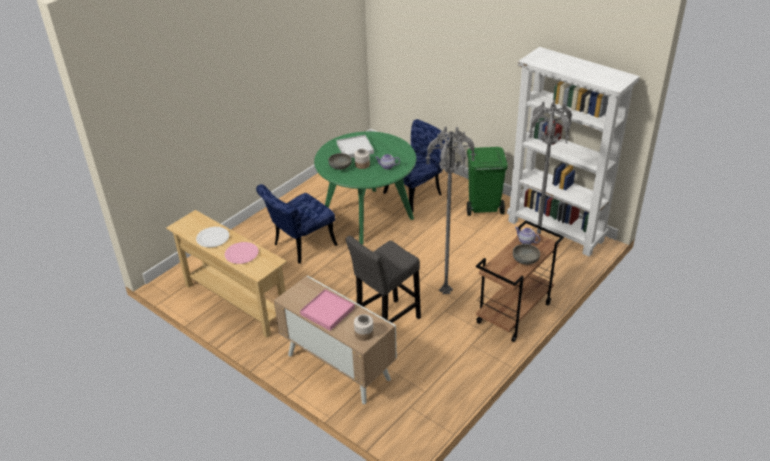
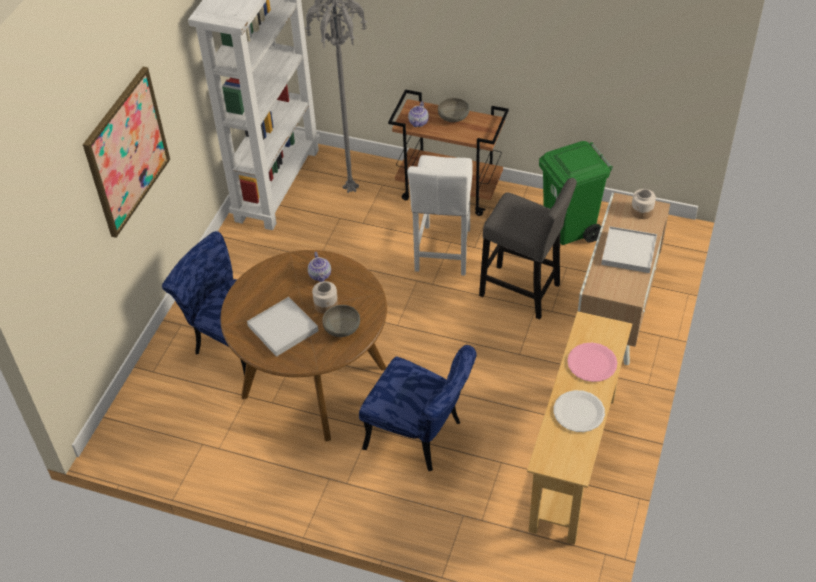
camera: 110 degrees left, 10 degrees up
pink tray [300,289,355,331] -> white tray [601,226,657,273]
green dining table [314,131,416,245] -> brown dining table [220,250,387,441]
grey floor lamp [425,127,476,295] -> white stool [407,155,472,275]
green trash can [467,147,508,216] -> green trash can moved to [539,141,613,245]
none -> picture [83,67,170,238]

